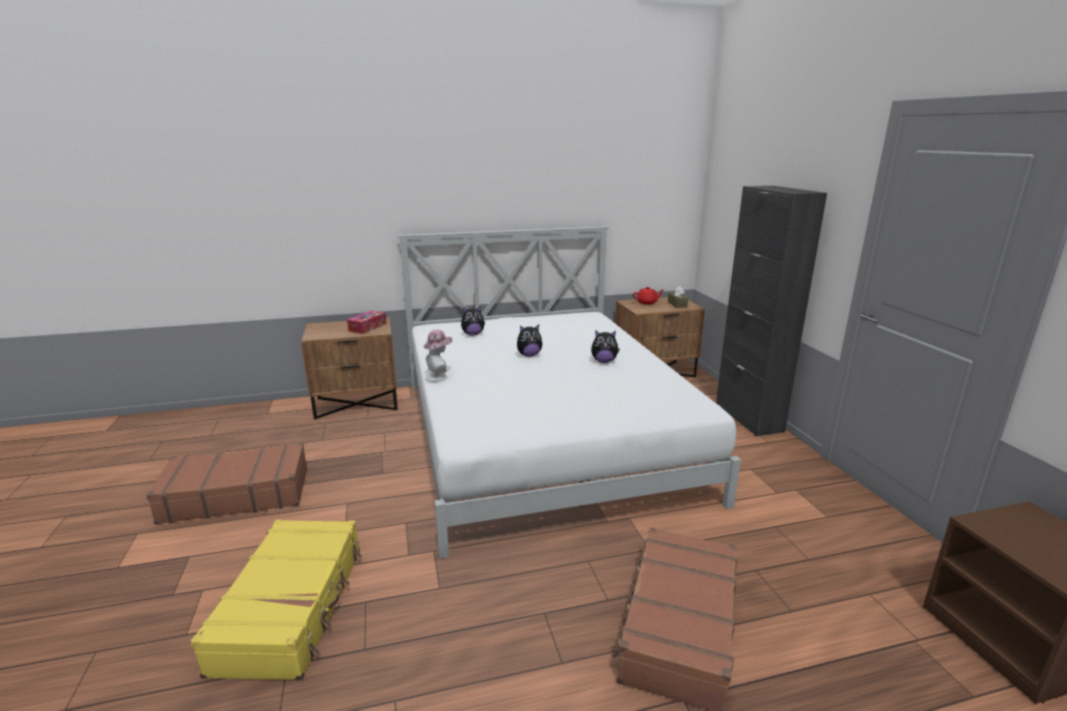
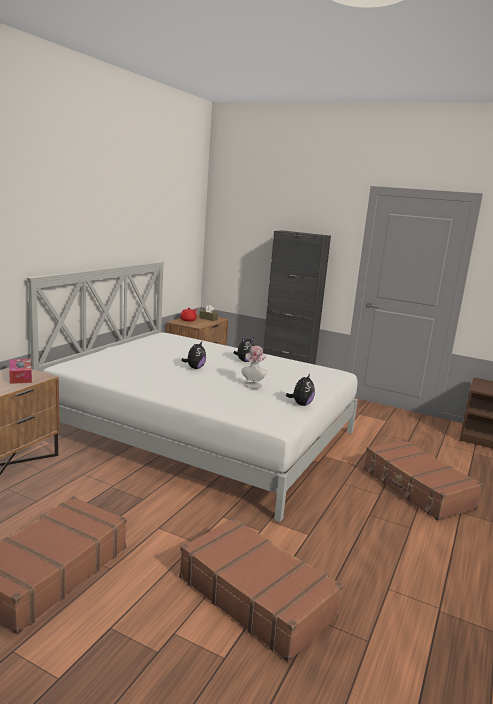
camera: 50 degrees left, 5 degrees down
yellow suitcase [191,519,362,681] -> brown suitcase [179,517,343,662]
hat [424,330,452,382] -> hat moved to [242,346,267,389]
plush toy [461,306,485,335] -> plush toy moved to [286,374,315,406]

